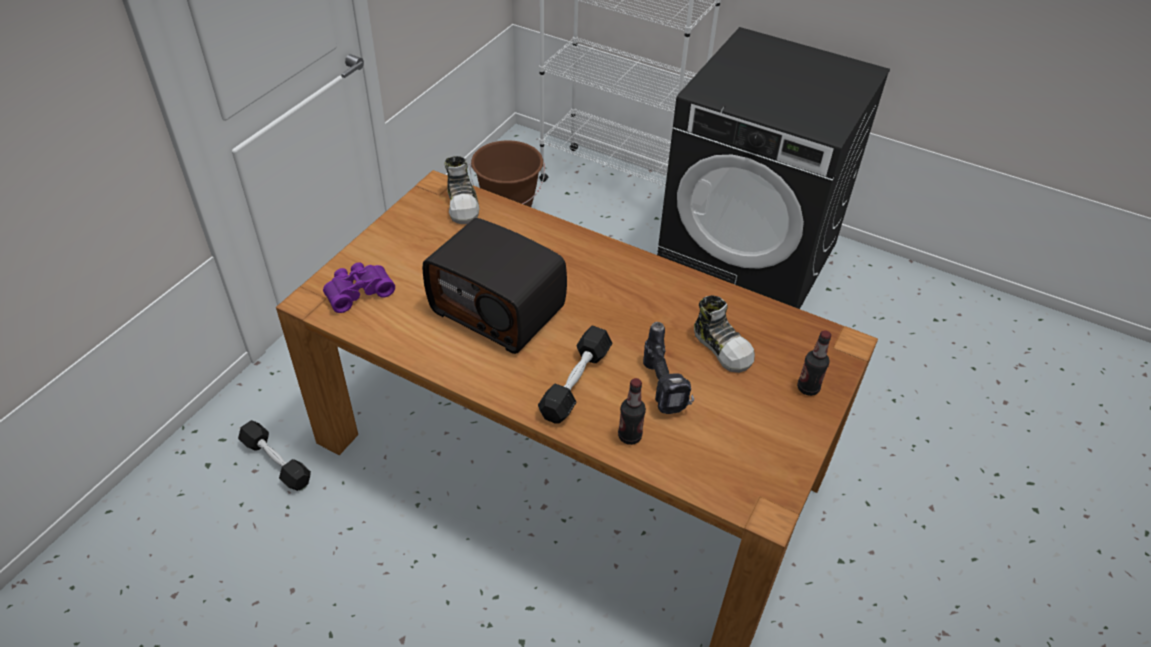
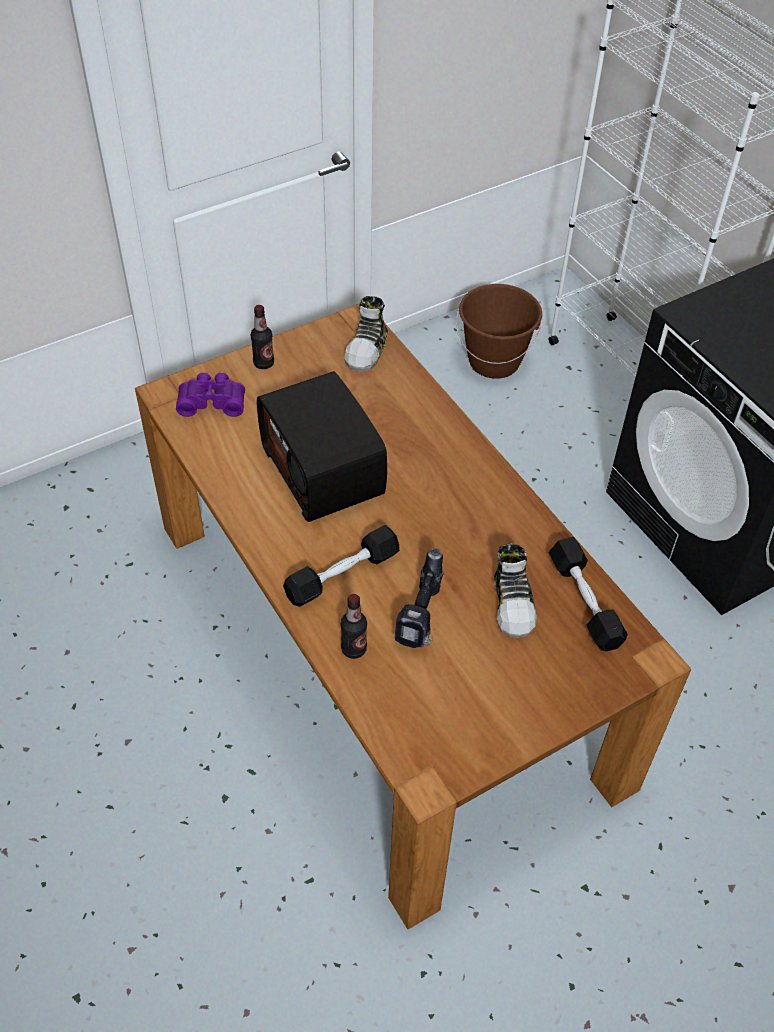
camera: 30 degrees right, 5 degrees up
black dumbbell [238,420,311,491] -> black dumbbell moved to [549,537,628,652]
bottle [797,330,831,396] -> bottle moved to [251,305,274,369]

